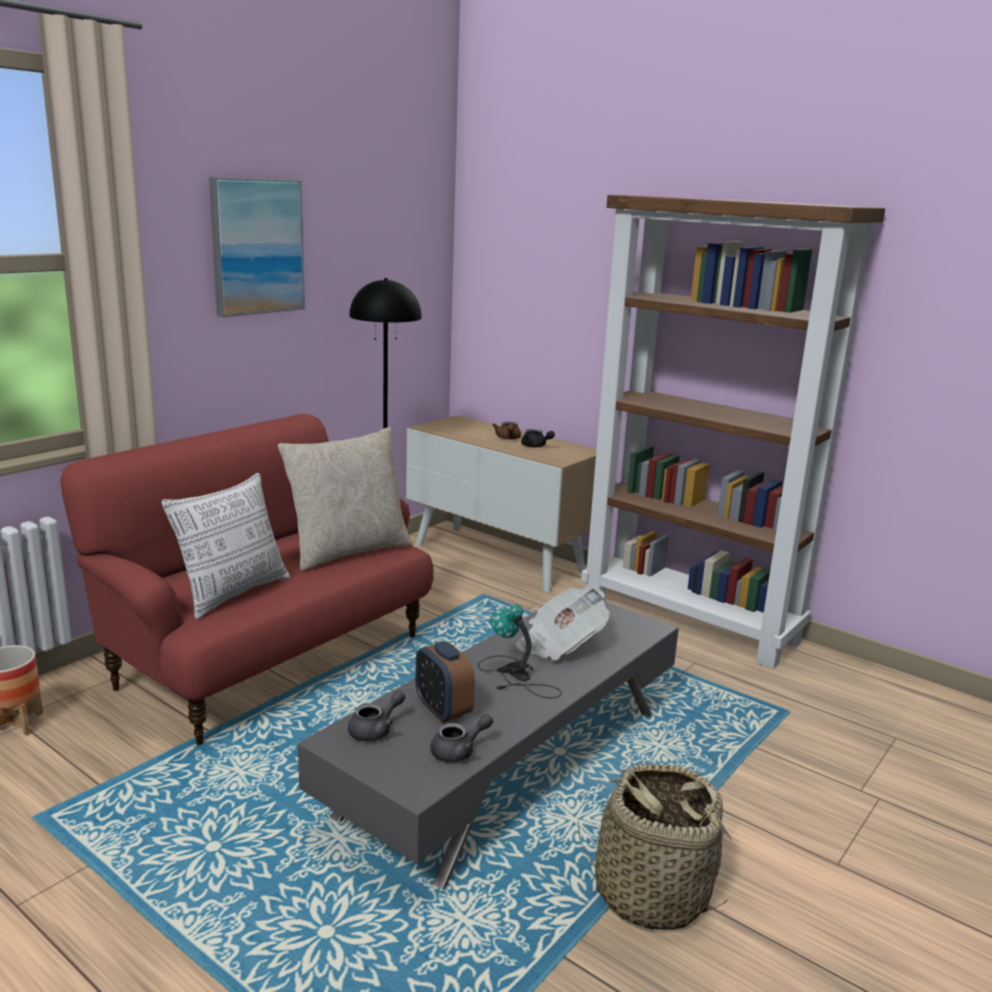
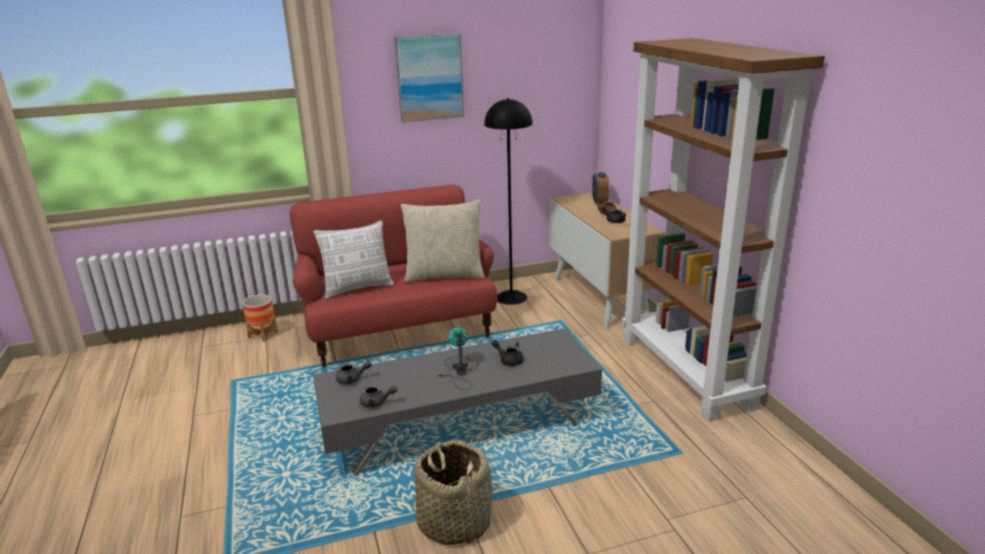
camera: 35 degrees right, 5 degrees up
alarm clock [415,641,475,723] -> alarm clock moved to [592,172,609,204]
newspaper [516,587,610,661] -> black teapot [491,340,524,366]

